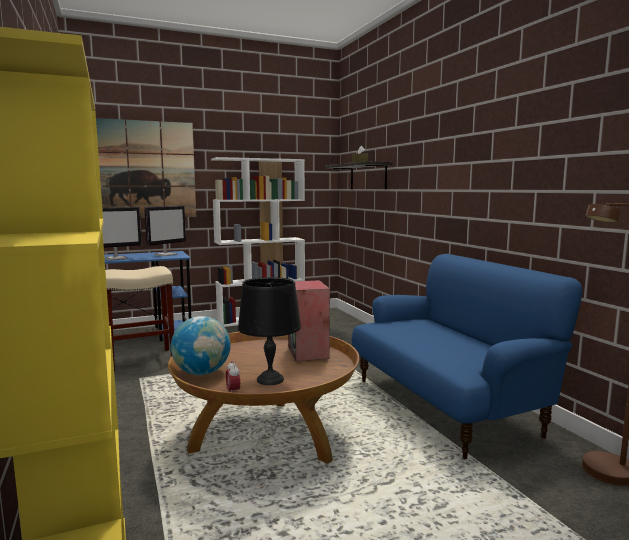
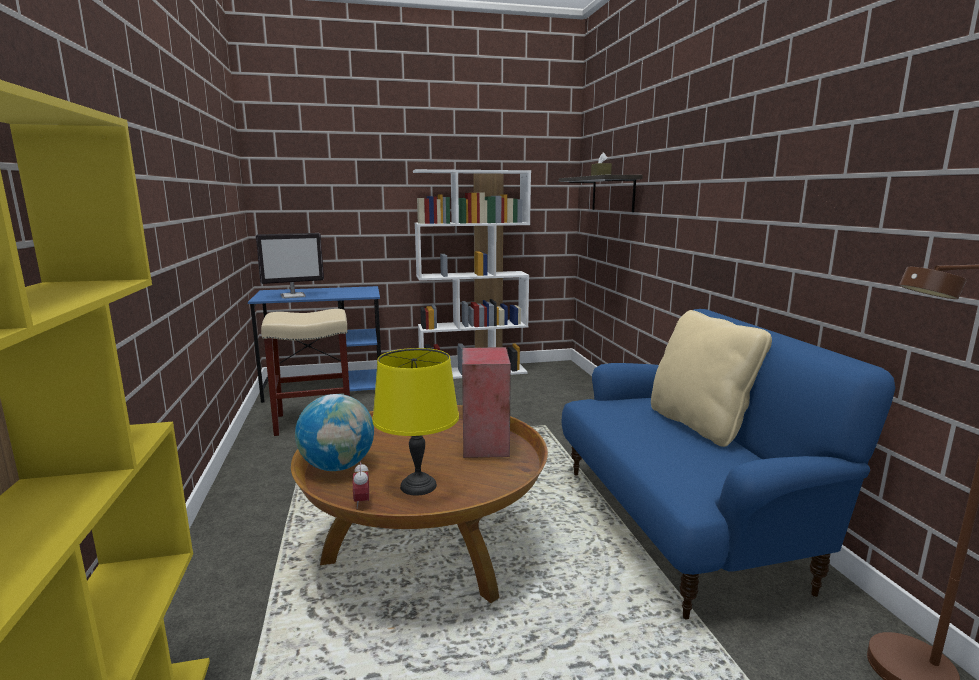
camera: 10 degrees right, 5 degrees up
picture [96,118,196,218] -> none
monitor [144,205,186,256] -> none
black table lamp [238,277,301,385] -> yellow table lamp [373,348,459,496]
none -> beige pillow [651,310,772,447]

